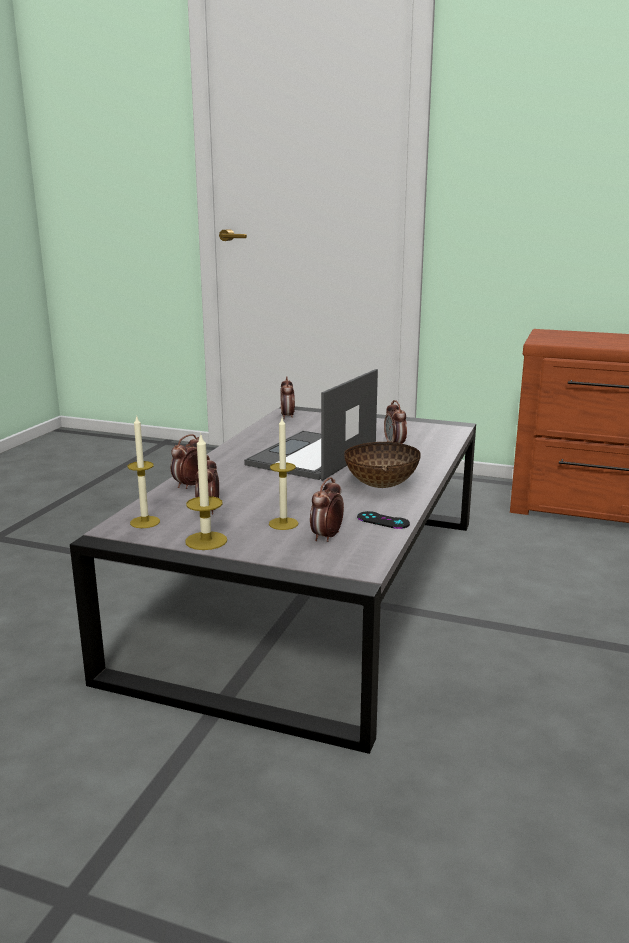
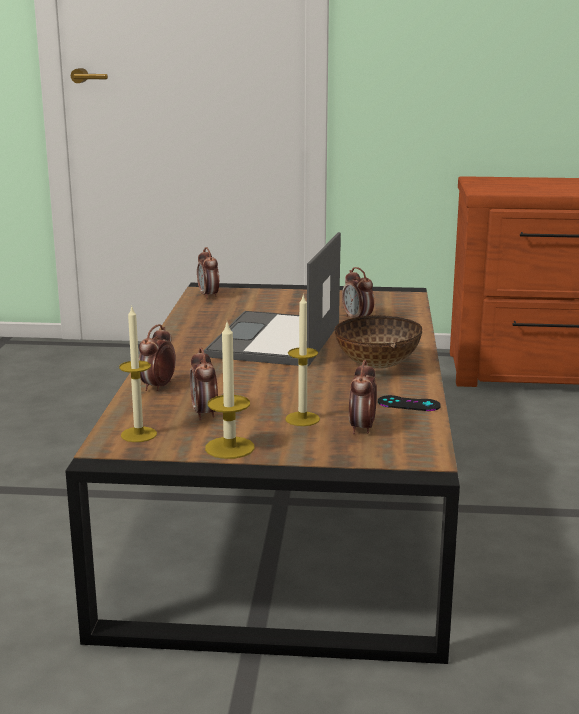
camera: 15 degrees left, 0 degrees up
grey coffee table [70,406,476,754] -> brown coffee table [65,283,460,664]

